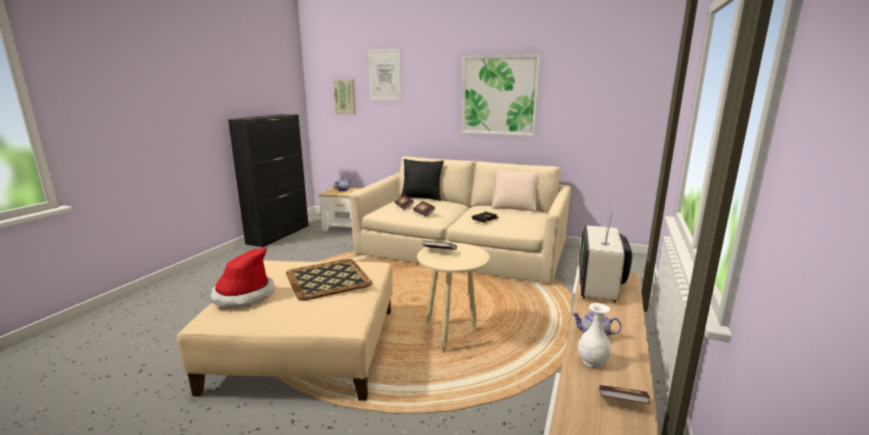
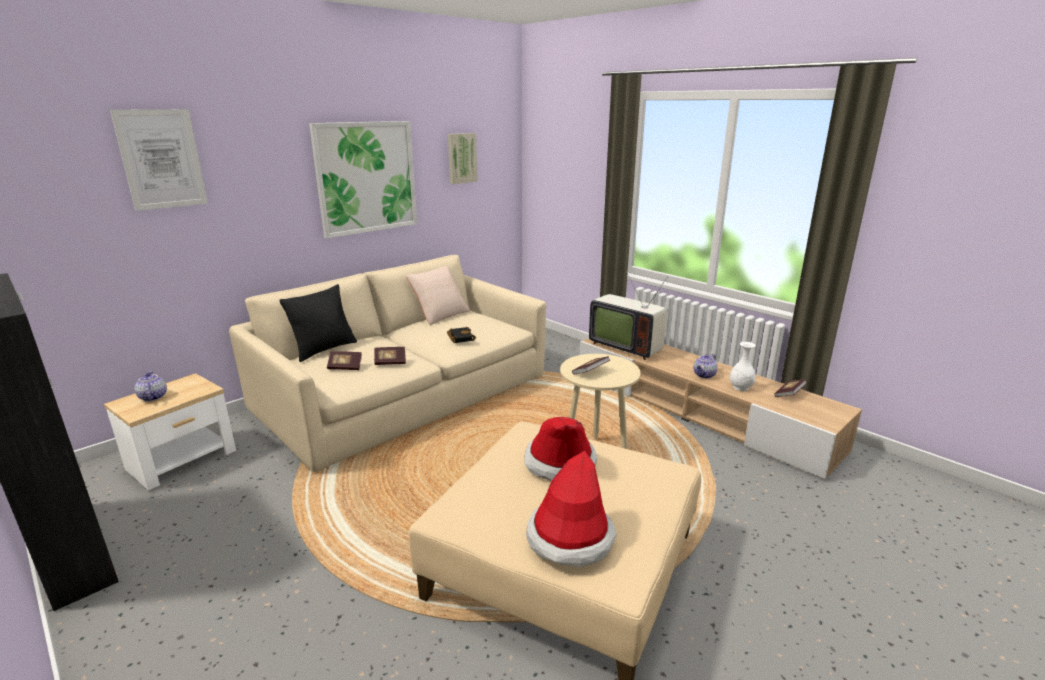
camera: 65 degrees left, 5 degrees up
tray [286,259,372,301] -> hat [524,417,597,481]
picture [333,79,356,114] -> picture moved to [448,133,478,184]

